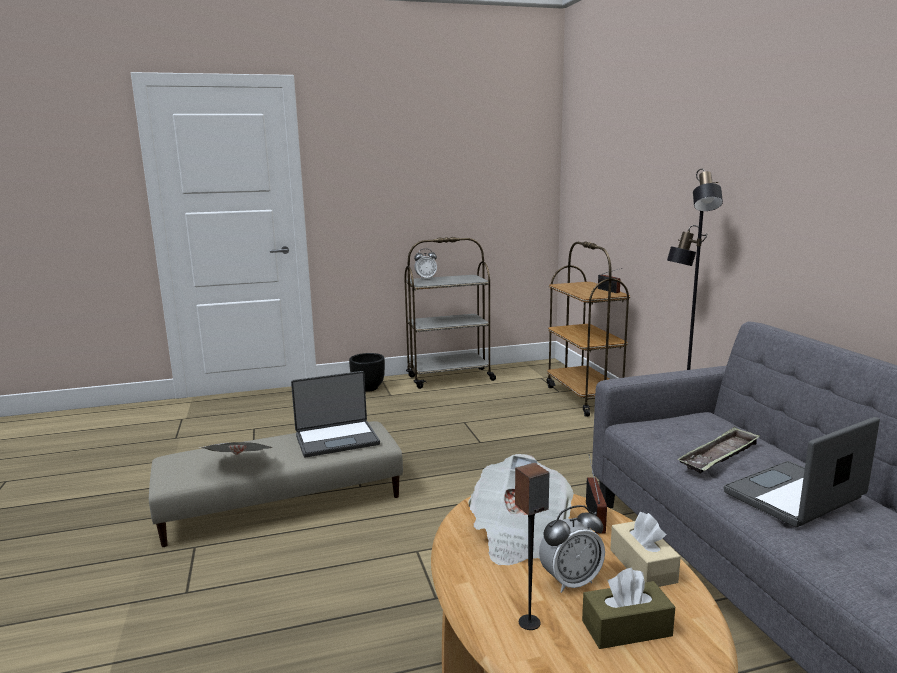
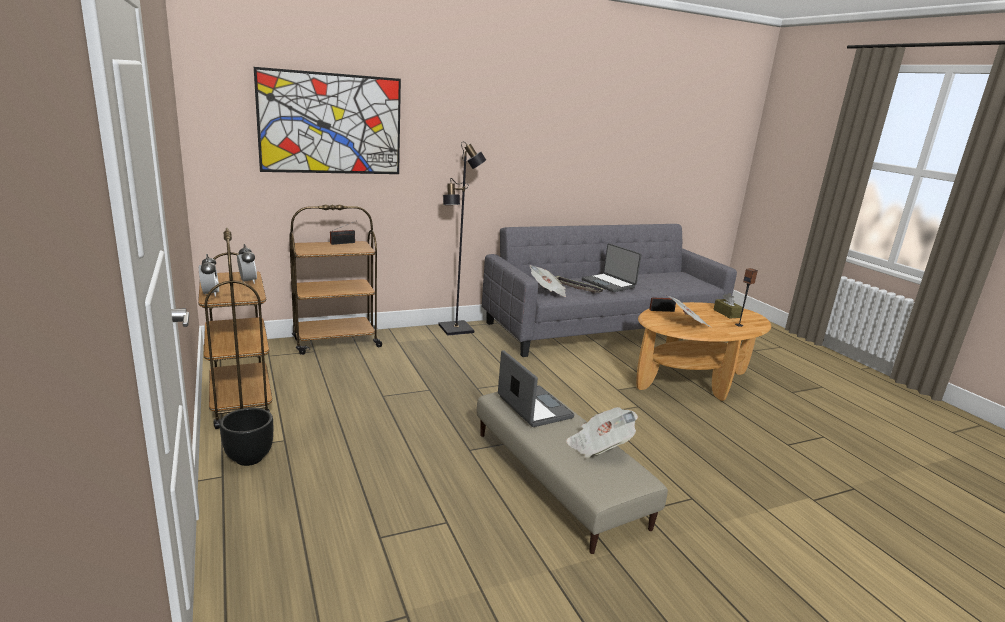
camera: 100 degrees left, 5 degrees up
grey cart [405,237,496,389] -> brown cart [198,228,273,429]
alarm clock [539,505,605,593] -> alarm clock moved to [237,244,257,284]
beige tissue box [610,512,681,587] -> none
none -> picture [254,67,401,174]
none -> newspaper [530,265,566,297]

